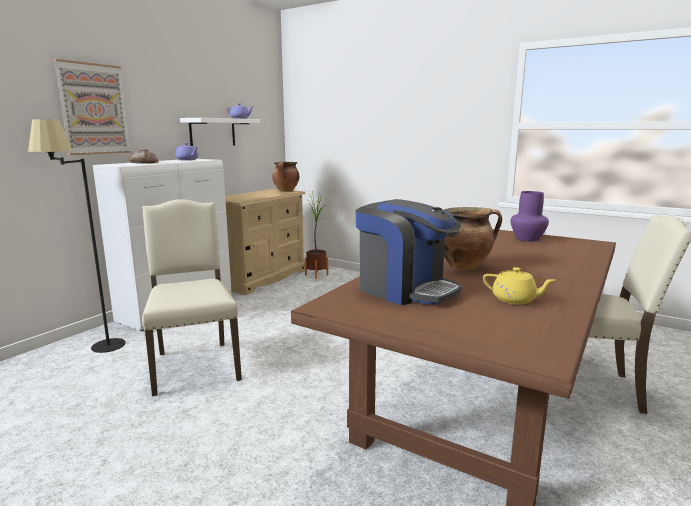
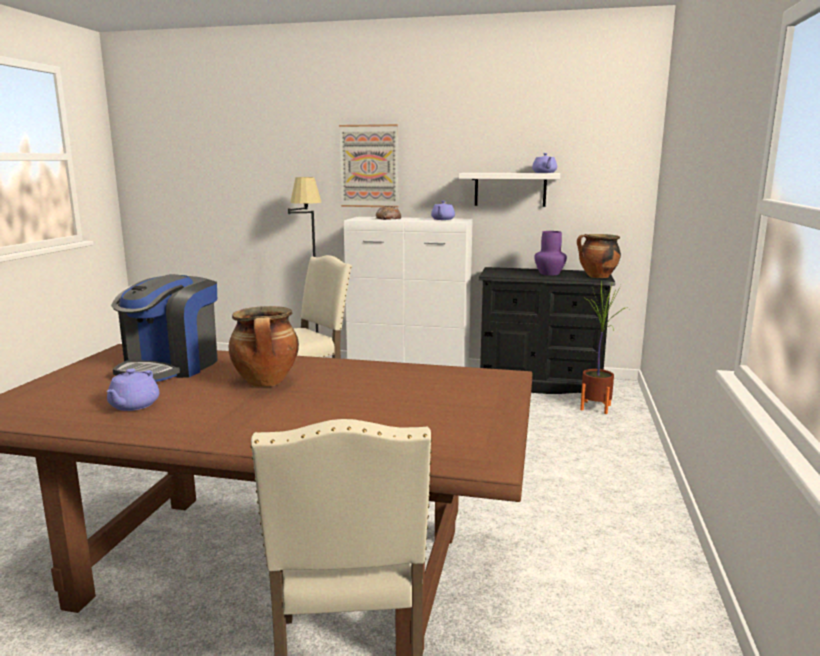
camera: 70 degrees right, 0 degrees up
beige dresser [225,189,305,295] -> black dresser [479,267,615,394]
yellow teapot [483,267,555,305] -> purple teapot [107,369,159,411]
purple vase [511,191,549,242] -> purple vase moved to [534,231,567,275]

